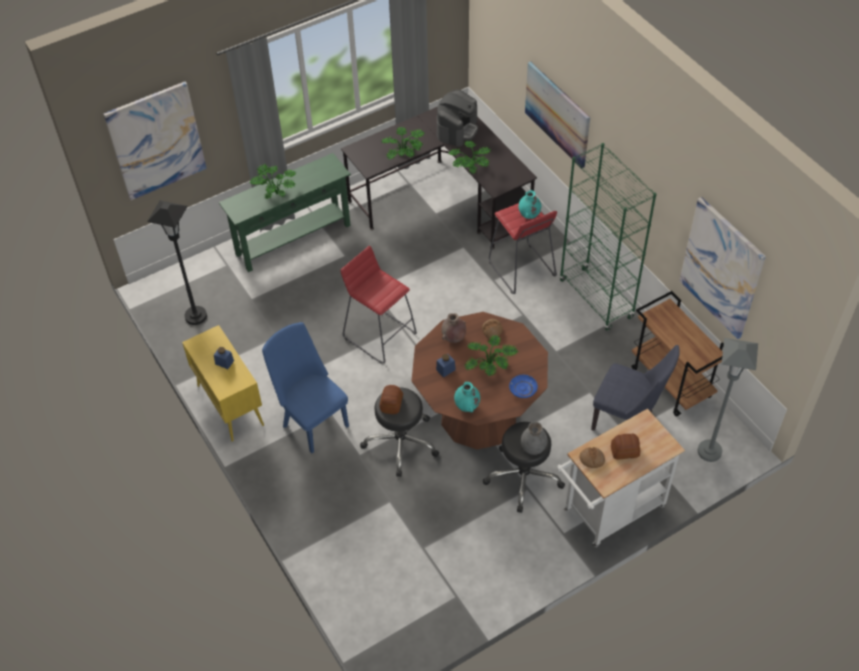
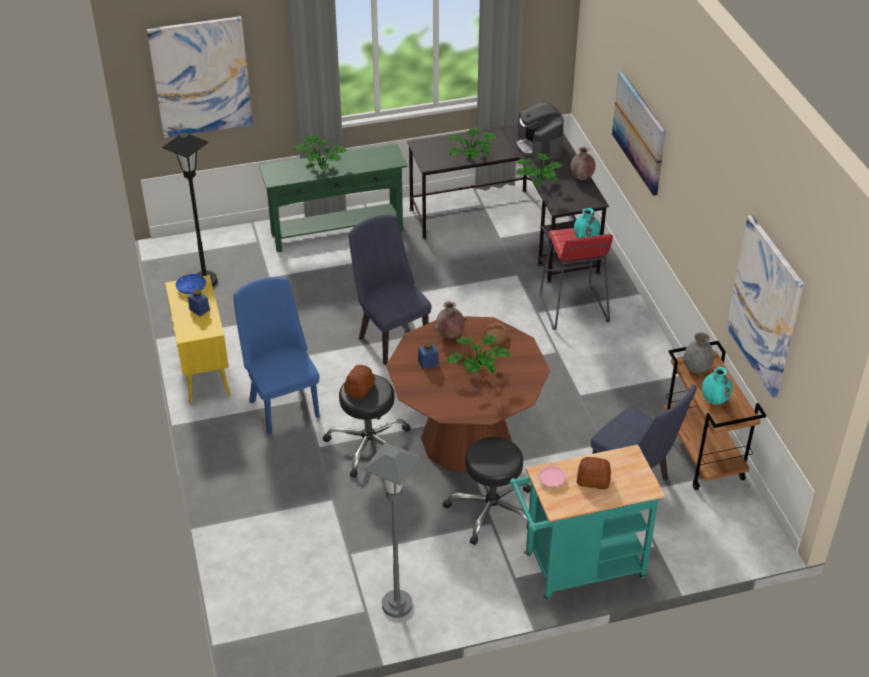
camera: 15 degrees right, 10 degrees down
red stool [341,246,417,364] -> blue chair [349,215,432,365]
coffee machine [437,90,478,147] -> coffee machine turned 120 degrees clockwise [516,101,564,162]
turquoise vase [454,382,480,412] -> turquoise vase moved to [702,367,732,404]
blue plate [509,375,538,398] -> blue plate moved to [176,274,206,294]
grey vase [521,422,548,455] -> grey vase moved to [684,332,714,373]
white cart [557,409,685,547] -> turquoise cart [509,445,665,601]
green bookcase [559,143,657,331] -> none
bread [579,447,605,468] -> pink plate [538,466,566,487]
grey floor lamp [698,338,758,462] -> grey floor lamp moved to [363,442,422,618]
none -> brown vase [571,146,596,180]

